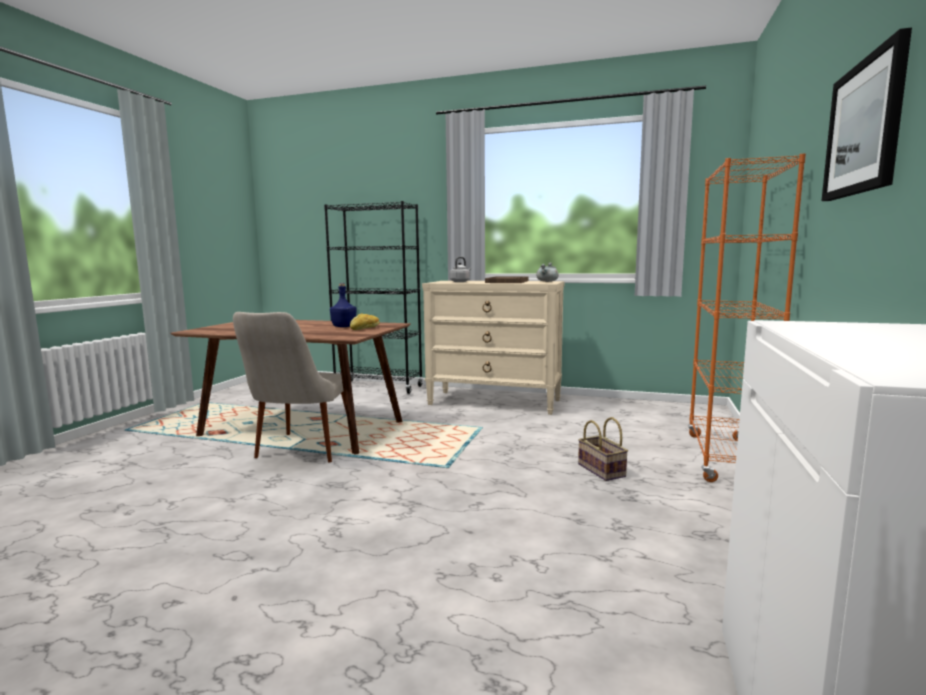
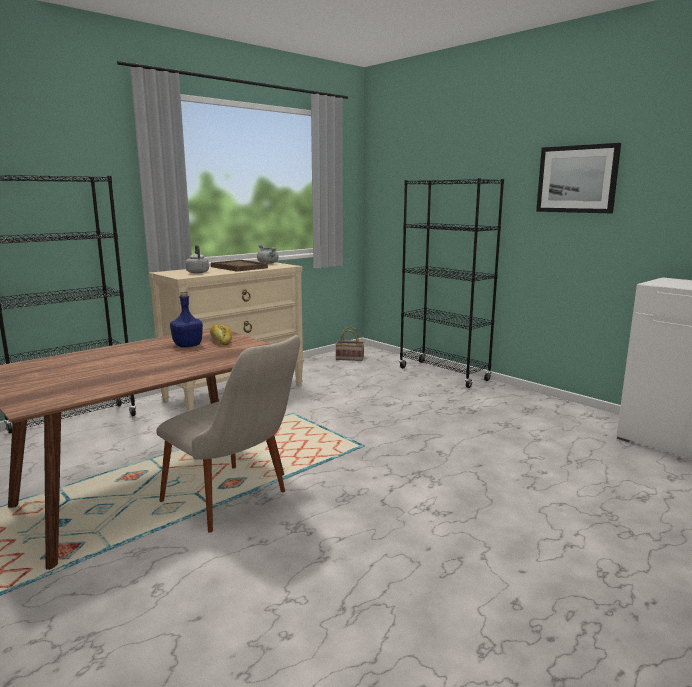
camera: 60 degrees left, 5 degrees up
basket [578,417,628,481] -> basket moved to [335,327,364,361]
orange bookcase [688,153,806,482] -> black bookcase [399,178,504,388]

